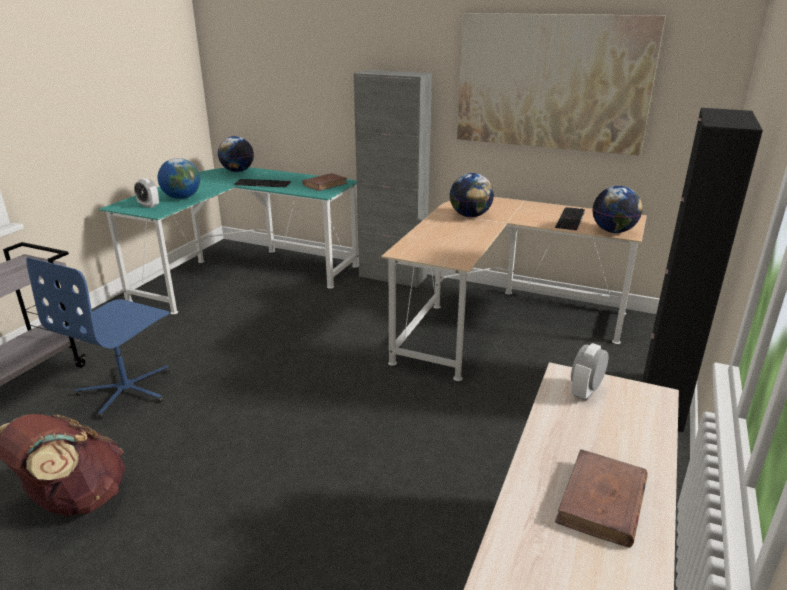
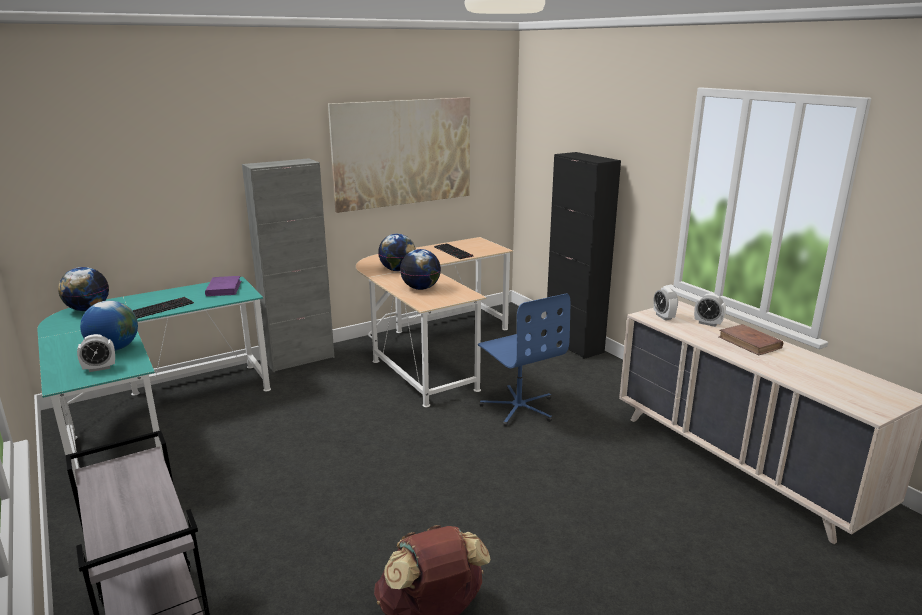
camera: 55 degrees left, 5 degrees down
blue office chair [26,257,170,419] -> blue office chair moved to [478,293,570,427]
brown book [302,173,347,191] -> purple book [205,276,241,296]
globe [593,186,642,233] -> globe moved to [400,249,441,290]
none -> alarm clock [694,293,726,327]

